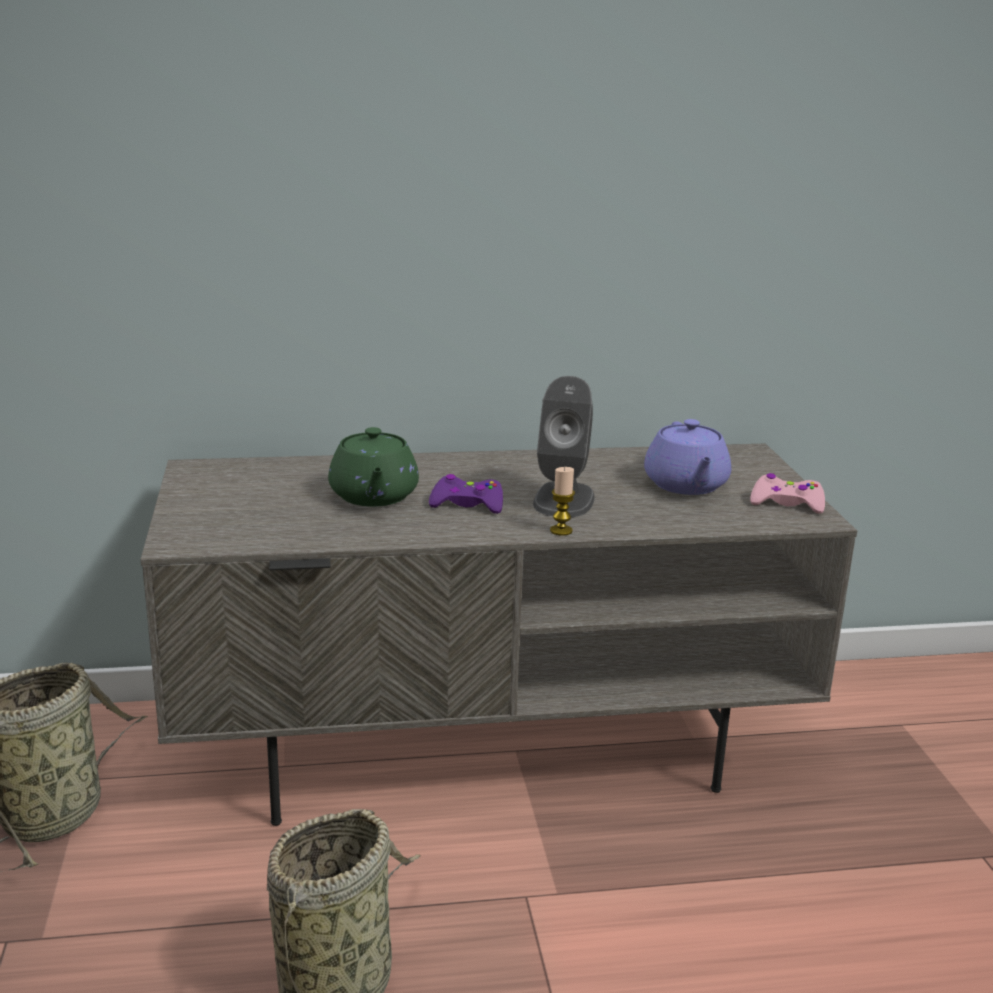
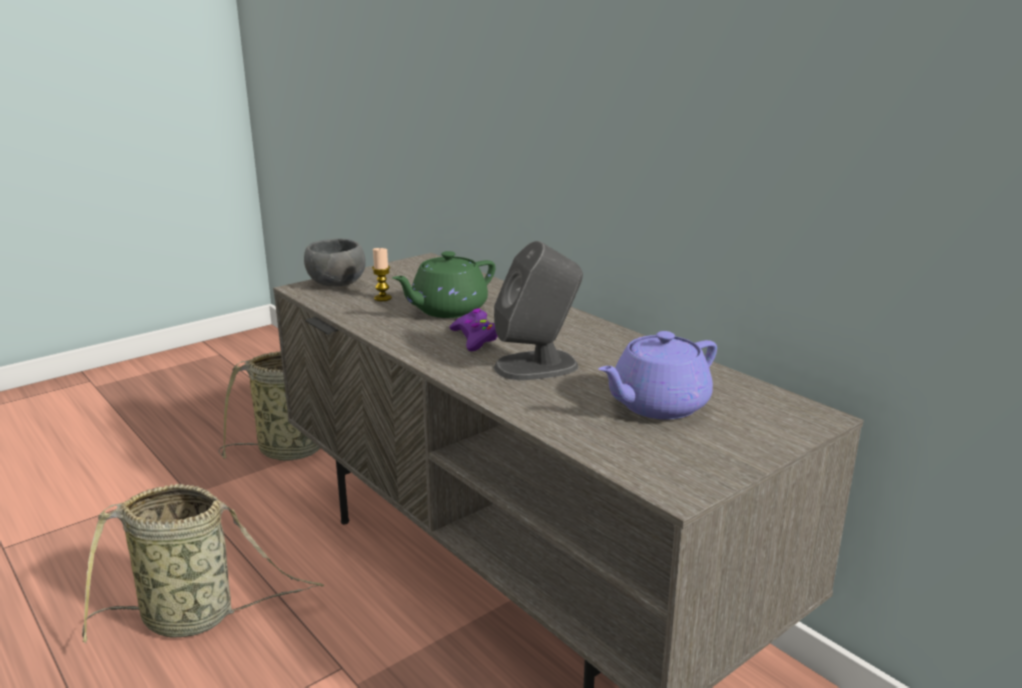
camera: 60 degrees right, 0 degrees up
candle [550,467,575,536] -> candle moved to [372,248,392,301]
pink game controller [750,473,825,514] -> none
none -> grey bowl [304,238,366,287]

